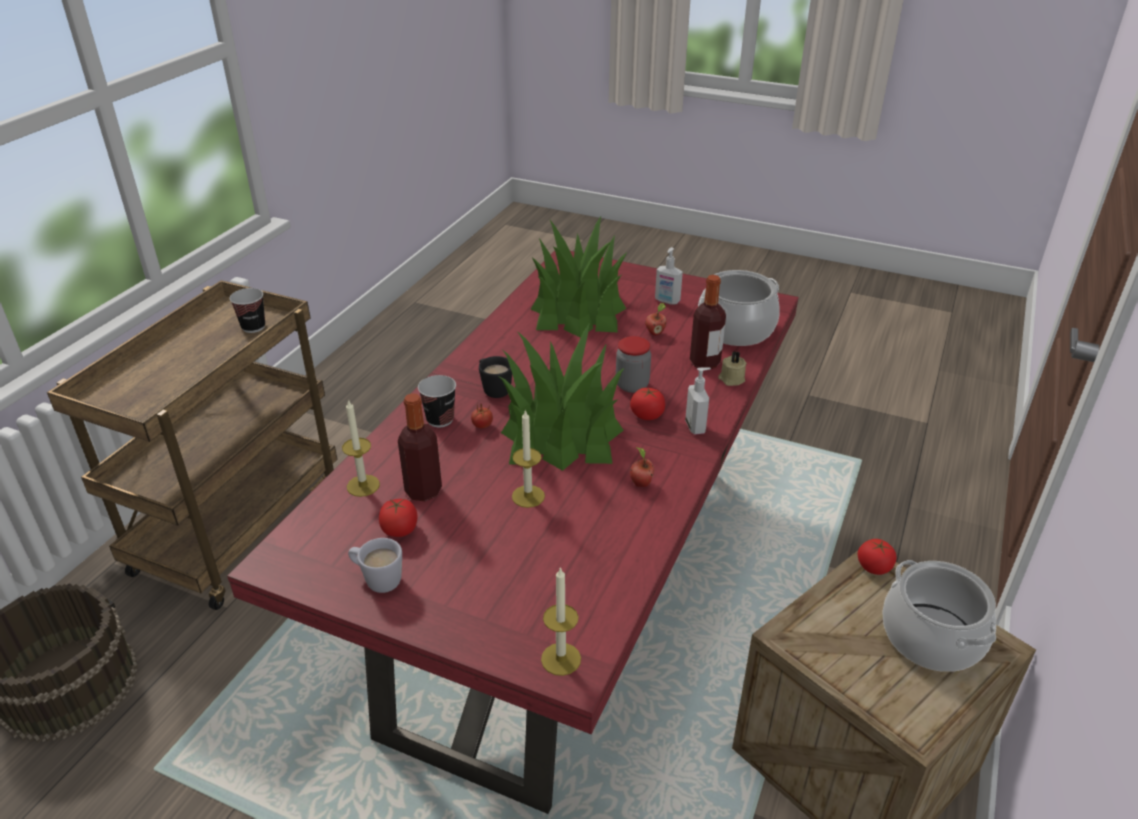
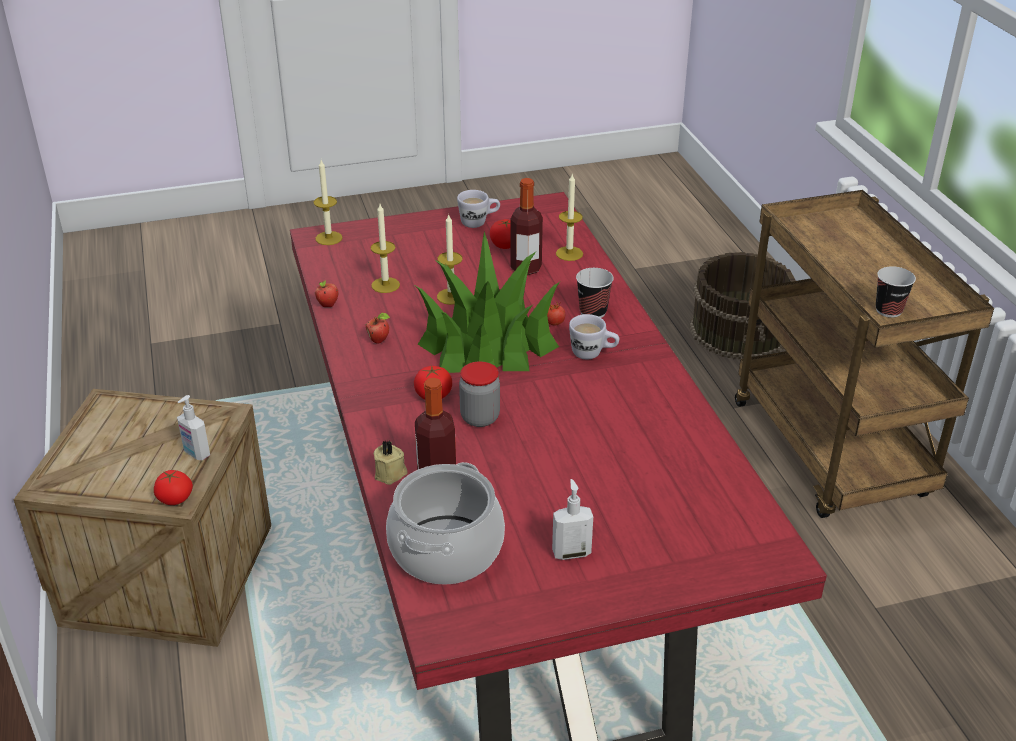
camera: 140 degrees right, 0 degrees up
black mug [479,356,512,398] -> white mug [569,314,619,359]
potted plant [531,217,627,337] -> none
apple [645,303,667,336] -> apple moved to [315,280,338,307]
soap dispenser [685,367,711,435] -> soap dispenser moved to [177,395,210,460]
cooking pot [882,560,996,672] -> none
none -> candle [371,204,400,293]

